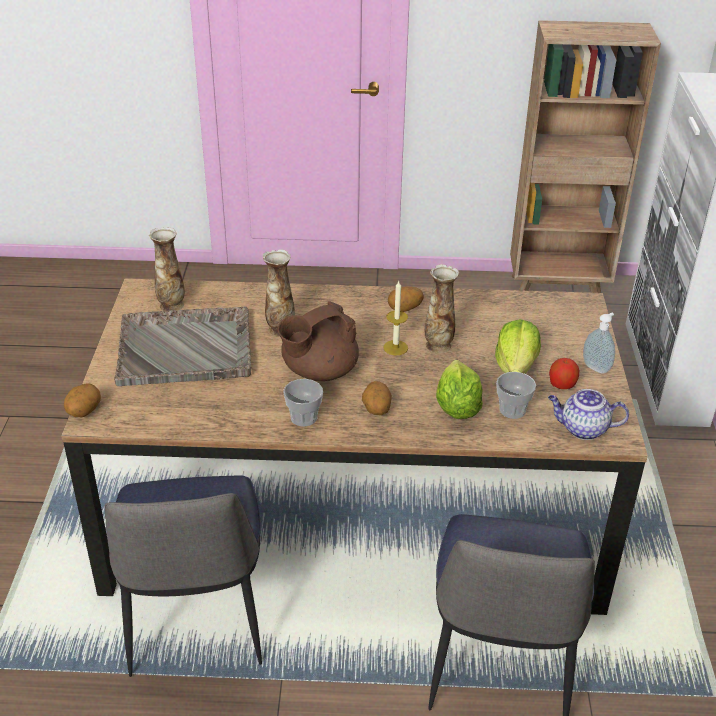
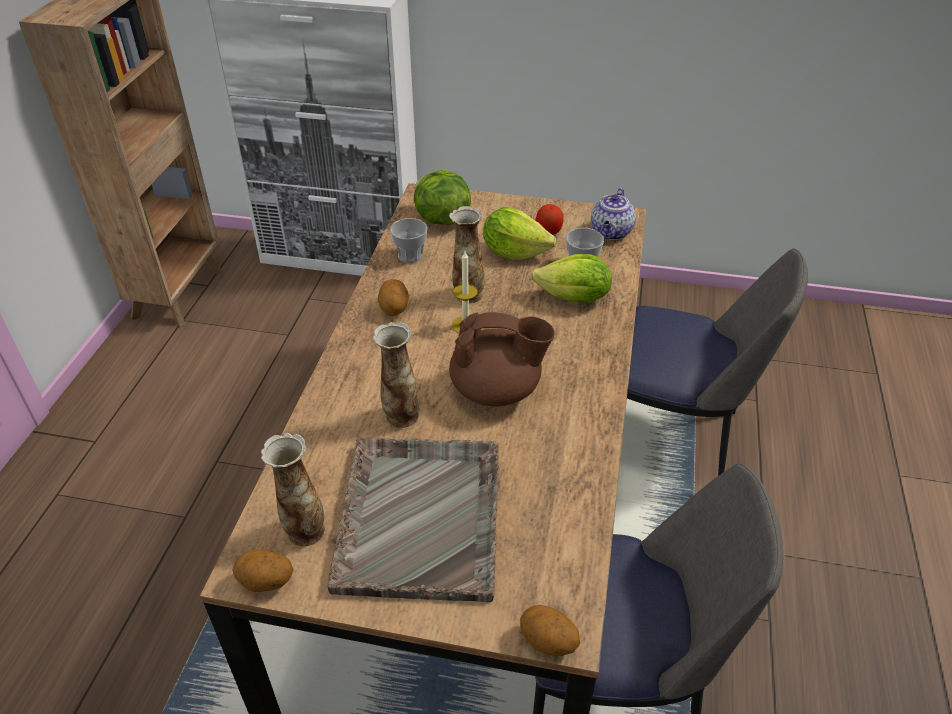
camera: 80 degrees left, 5 degrees up
brown teapot [278,301,359,381] -> brown teapot turned 60 degrees counterclockwise [449,312,555,406]
cup [283,379,323,427] -> cup moved to [390,218,427,263]
potato [362,381,392,415] -> potato moved to [232,550,294,592]
soap dispenser [583,312,615,374] -> none
none -> lettuce [414,170,471,225]

